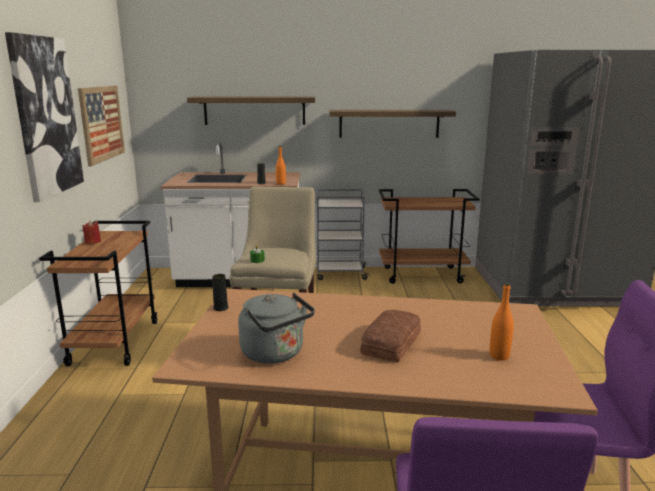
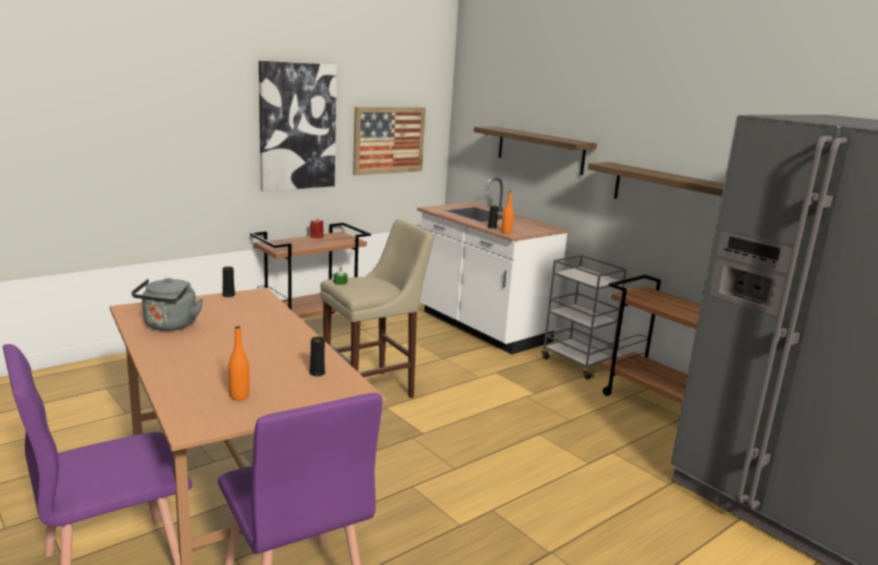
camera: 50 degrees right, 0 degrees up
bread [360,310,421,363] -> none
none -> black vase [309,337,325,376]

